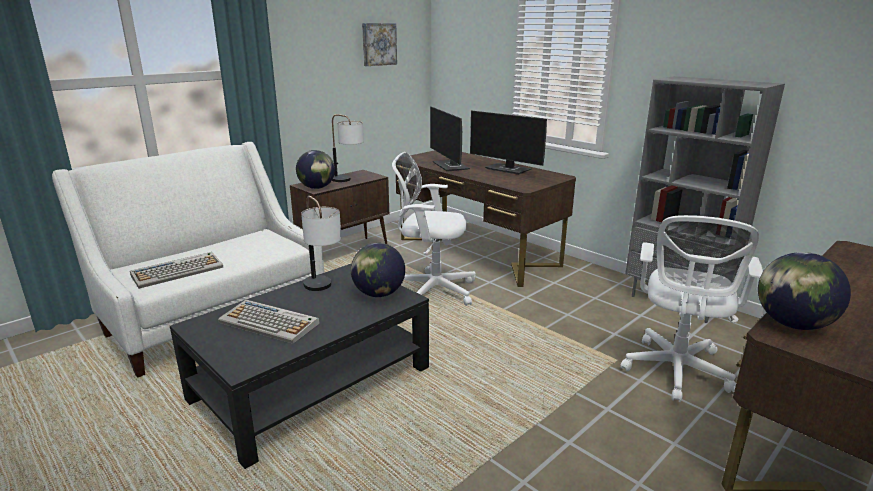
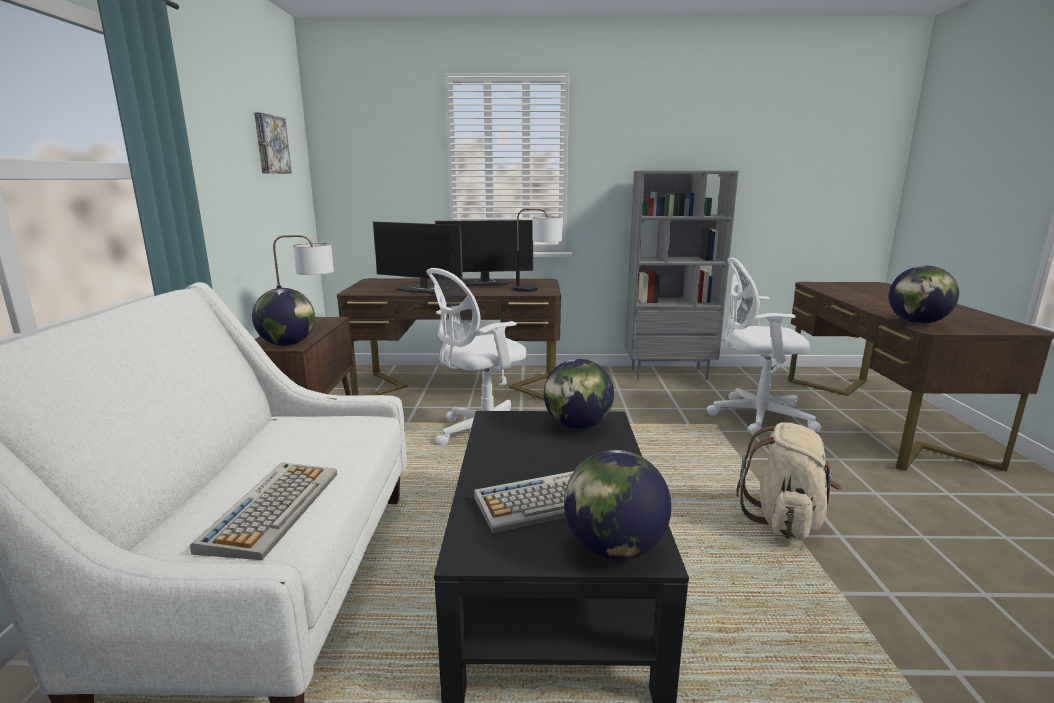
camera: 45 degrees left, 5 degrees down
table lamp [301,196,341,291] -> table lamp moved to [513,208,563,292]
white office chair [620,215,763,402] -> white office chair turned 120 degrees clockwise [707,258,821,435]
none -> globe [564,450,671,560]
none -> beige backpack [736,422,842,540]

